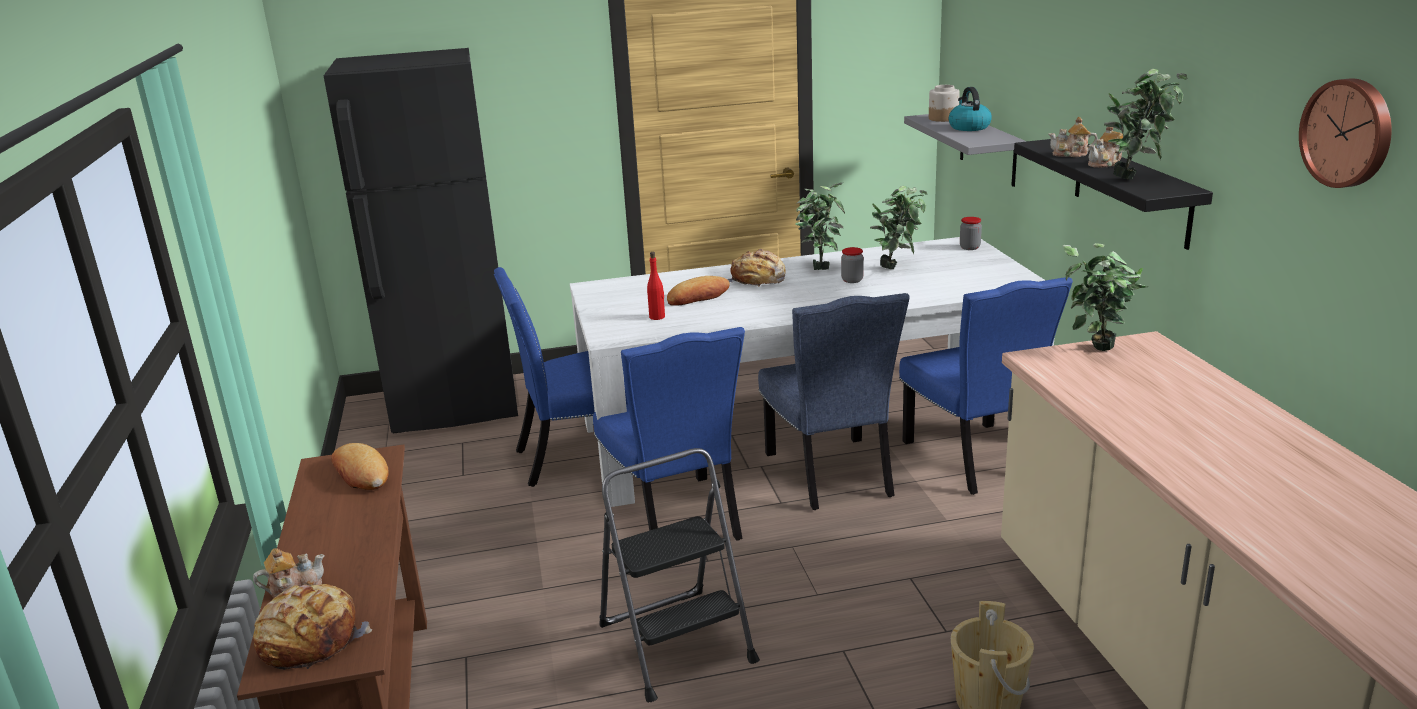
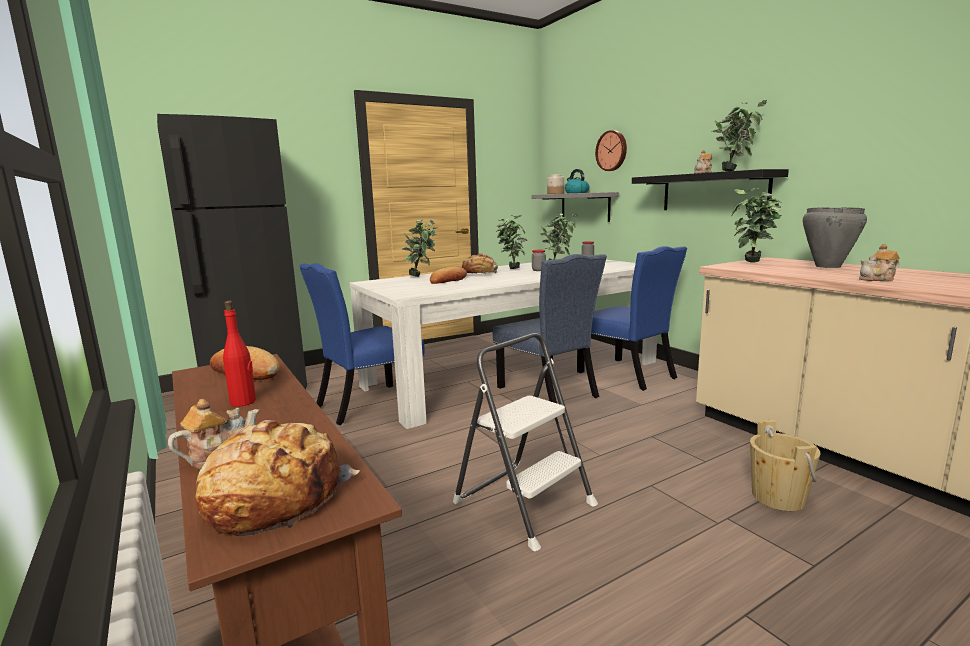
camera: 20 degrees left, 10 degrees down
blue chair [593,327,745,541] -> none
black step ladder [600,448,760,702] -> white step ladder [453,333,598,551]
red bottle [647,252,665,320] -> red bottle moved to [223,301,256,407]
teapot [1049,117,1098,157] -> teapot moved to [859,244,900,281]
wall clock [1299,79,1392,188] -> wall clock moved to [595,130,627,171]
none -> potted plant [402,219,437,277]
none -> grey cooking pot [803,207,867,268]

